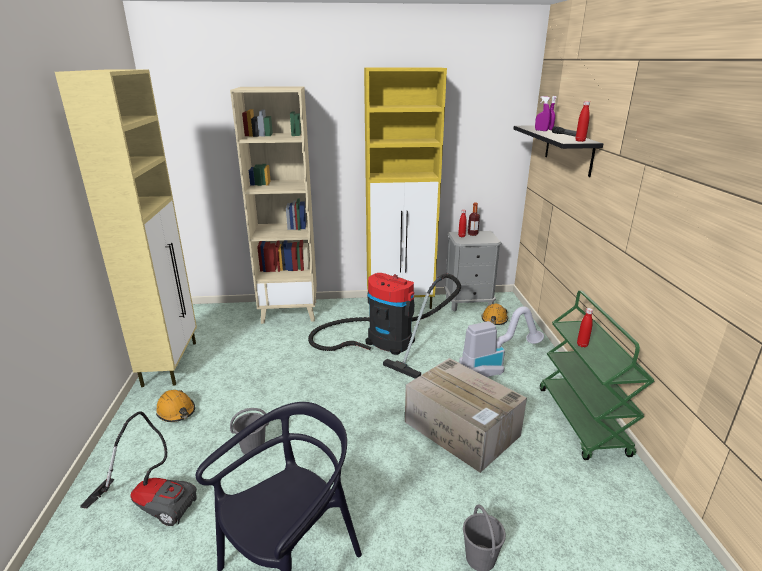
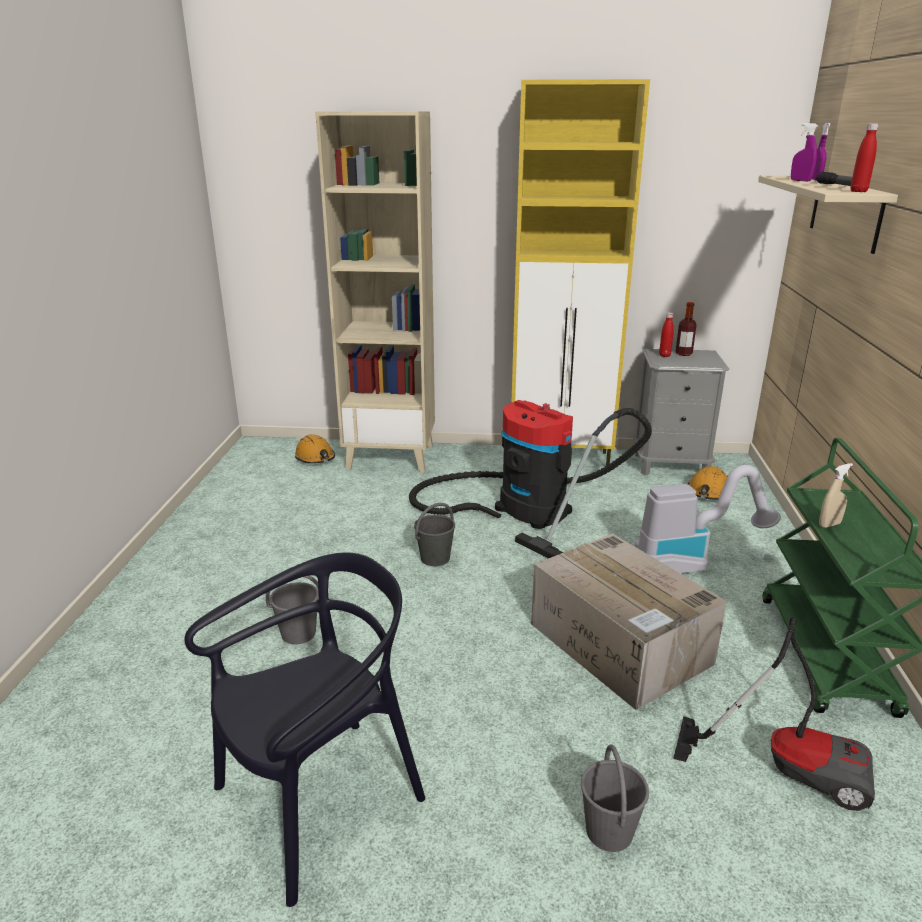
camera: 10 degrees right, 0 degrees up
beige cabinet [55,70,197,387] -> none
vacuum cleaner [80,411,197,526] -> vacuum cleaner moved to [673,616,875,811]
orange hard hat [156,390,195,422] -> orange hard hat moved to [295,434,335,464]
black shelf [514,125,603,177] -> beige shelf [758,176,898,254]
red bottle [577,308,593,347] -> beige spray bottle [819,463,853,528]
none -> grey bucket [414,503,455,566]

